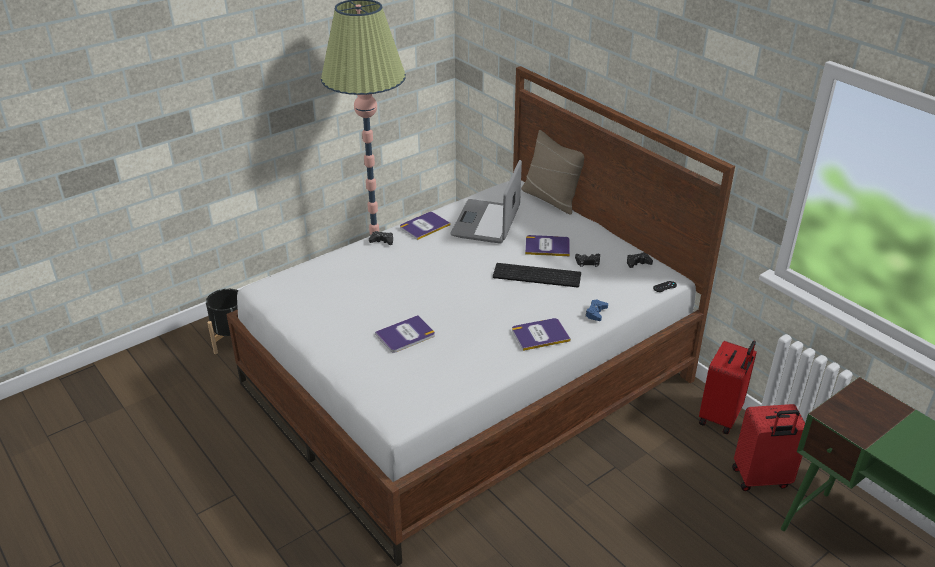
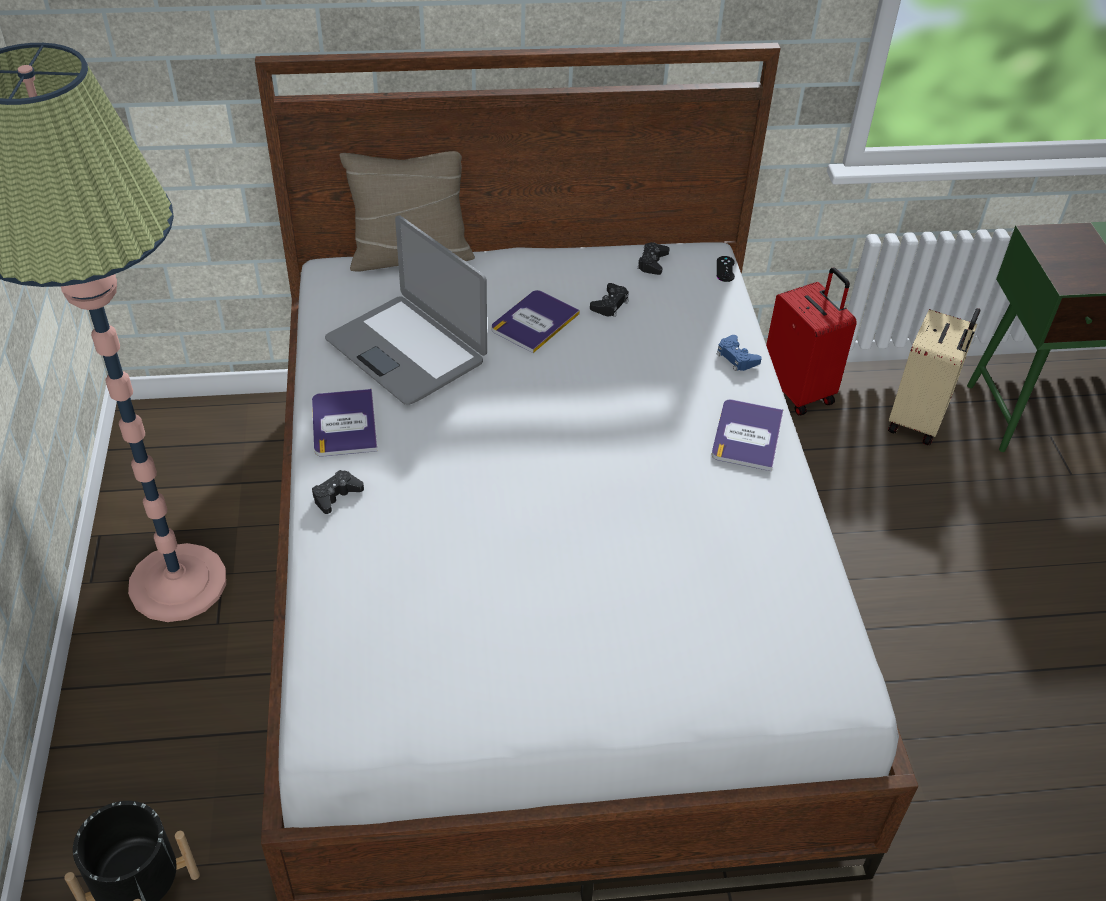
camera: 60 degrees left, 10 degrees up
book [375,315,435,353] -> none
keyboard [493,263,581,288] -> none
red suitcase [732,404,805,491] -> beige suitcase [888,308,981,445]

